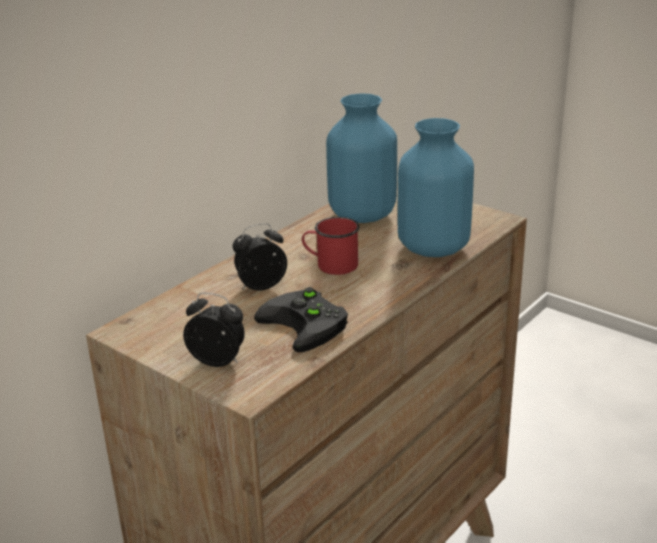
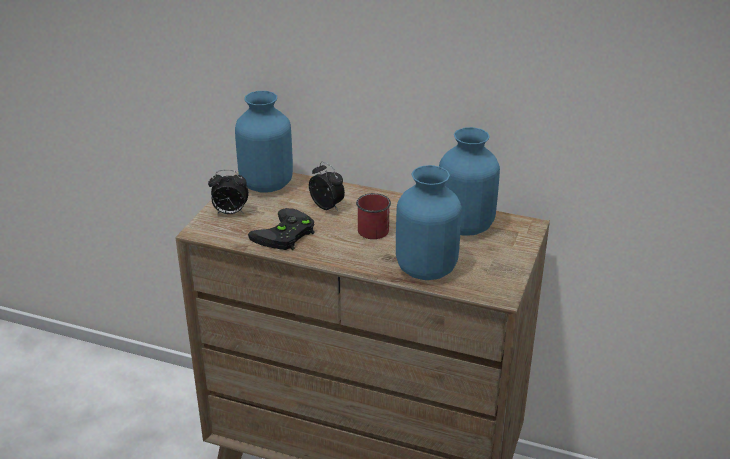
camera: 70 degrees right, 5 degrees up
alarm clock [183,292,245,367] -> alarm clock turned 90 degrees clockwise [208,170,249,214]
none -> blue vase [235,91,293,192]

